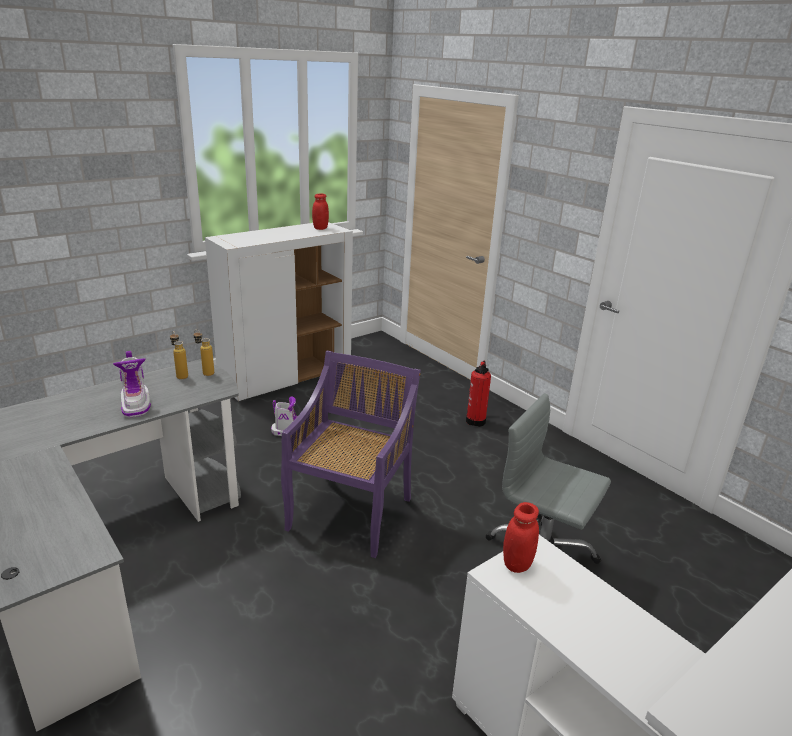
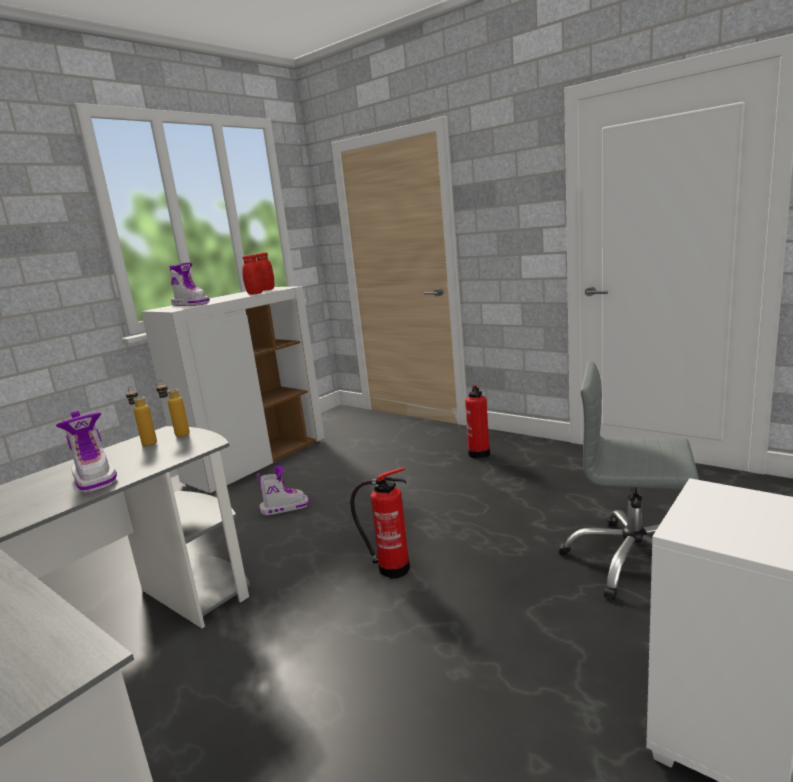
camera: 10 degrees left, 10 degrees down
purple chair [281,351,421,558] -> fire extinguisher [350,467,410,579]
red jar [503,502,539,573] -> red jar moved to [242,254,264,295]
none -> boot [169,262,210,306]

